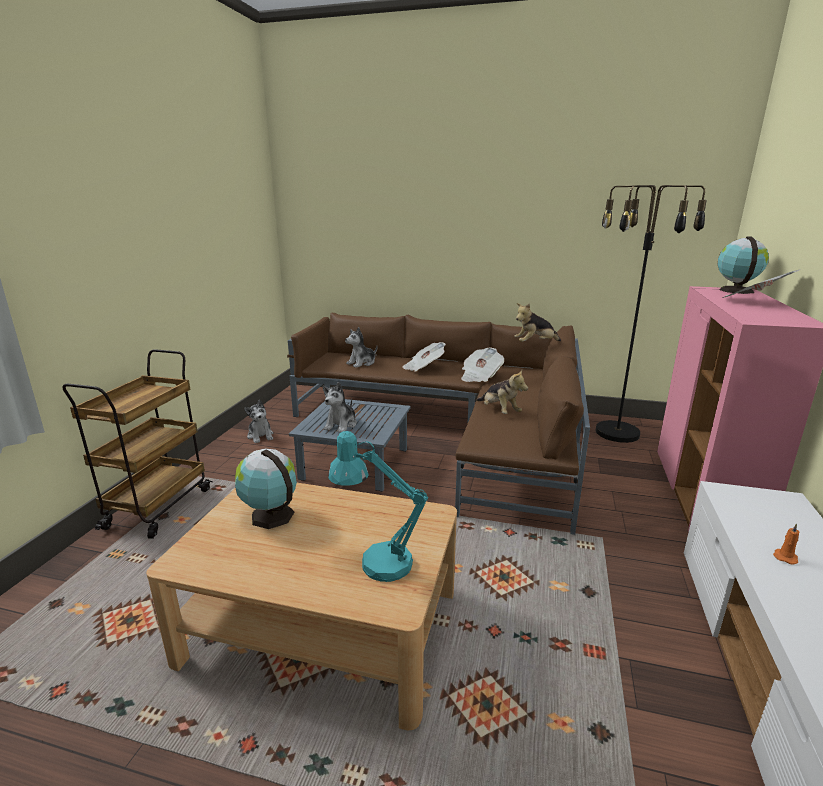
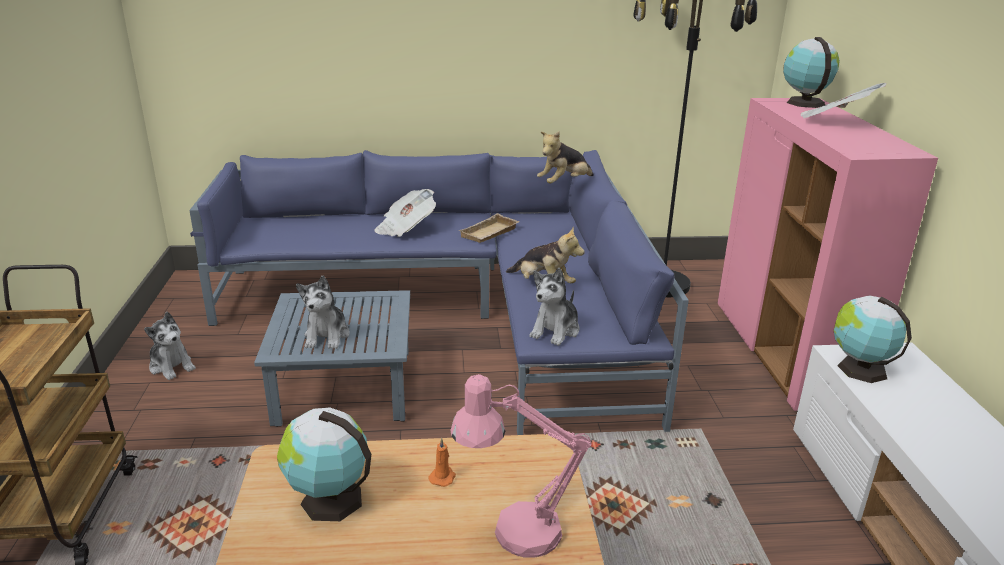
camera: 20 degrees left, 5 degrees up
brown sofa [287,313,590,535] -> blue sofa [189,150,689,435]
turquoise table lamp [328,431,428,582] -> pink table lamp [451,374,591,557]
plush toy [345,327,378,368] -> plush toy moved to [529,268,579,346]
newspaper [461,347,504,382] -> beige tray [458,213,520,243]
orange candle [773,523,799,565] -> orange candle moved to [428,438,456,487]
none -> globe [834,295,912,383]

